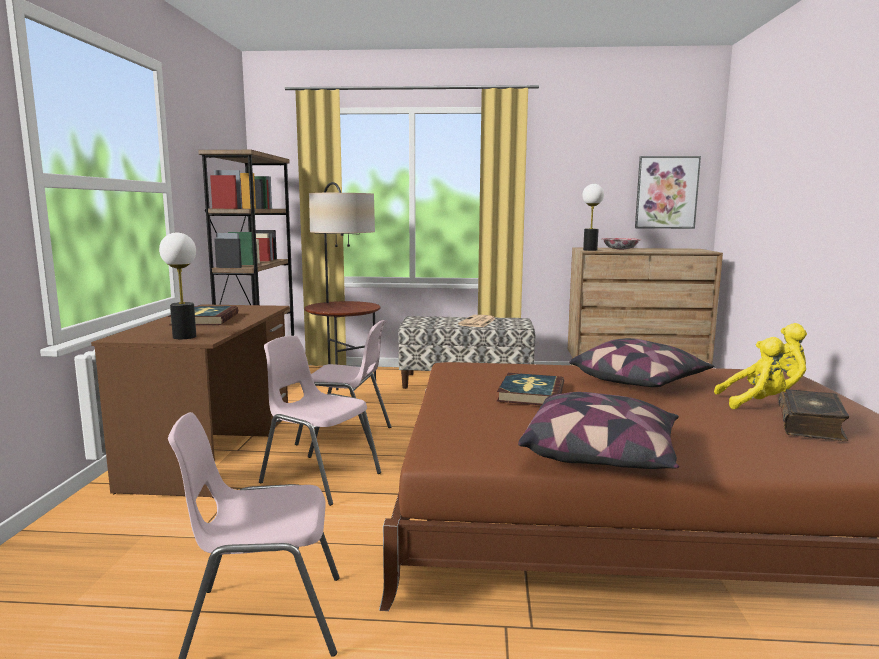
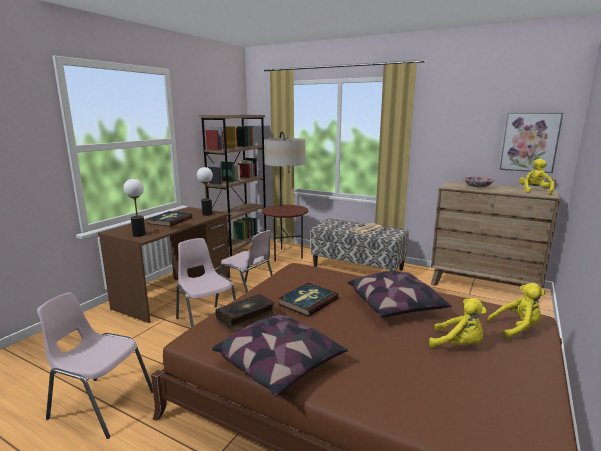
camera: 25 degrees right, 5 degrees up
table lamp [582,184,604,251] -> table lamp moved to [197,167,213,216]
book [778,389,849,441] -> book moved to [215,294,275,333]
none -> yellow plush toy [519,159,555,195]

